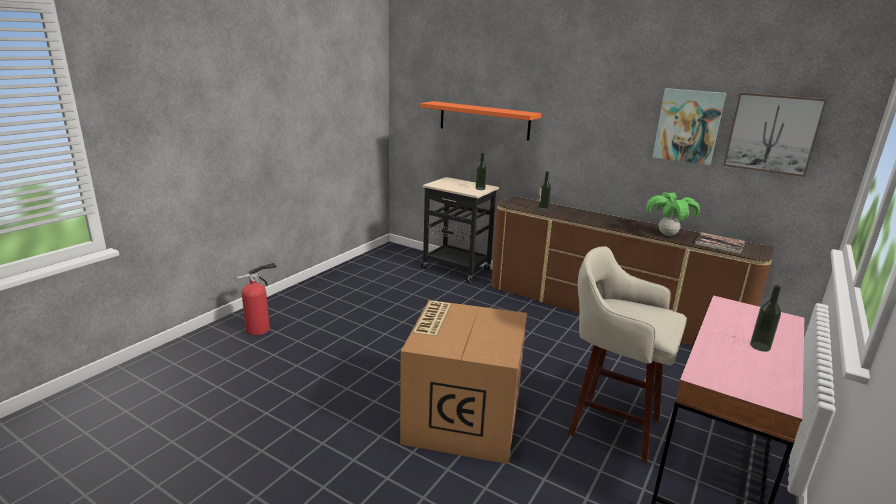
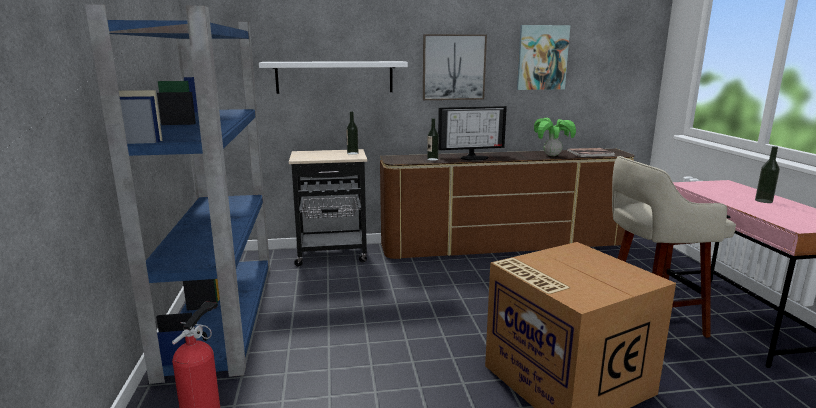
camera: 40 degrees left, 5 degrees down
orange shelf [420,101,542,141] -> white shelf [259,61,408,94]
picture [723,92,827,177] -> picture moved to [423,34,487,100]
none -> blue bookcase [85,4,270,384]
none -> monitor [438,106,507,161]

